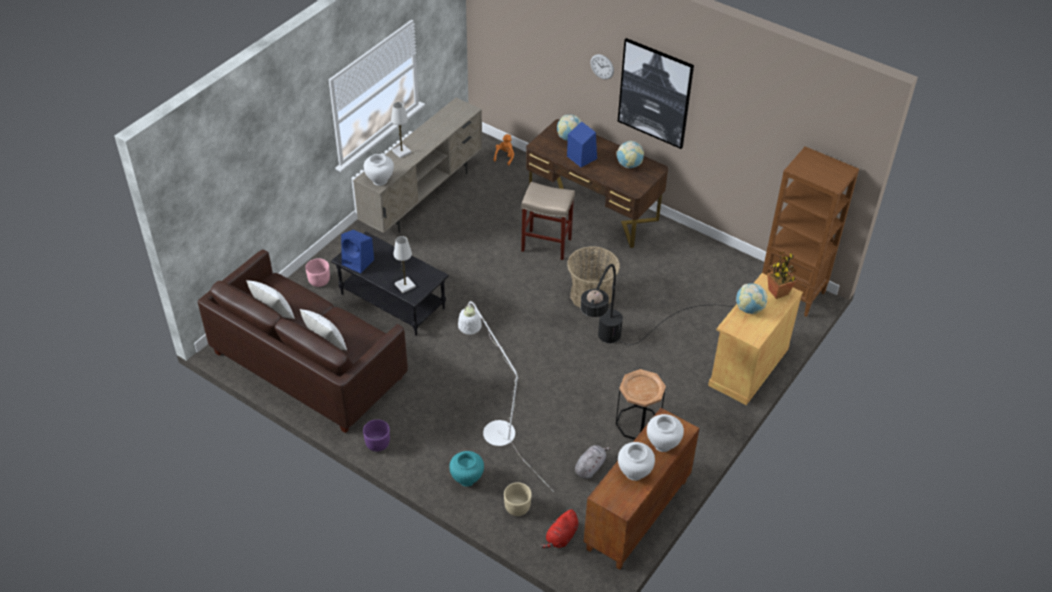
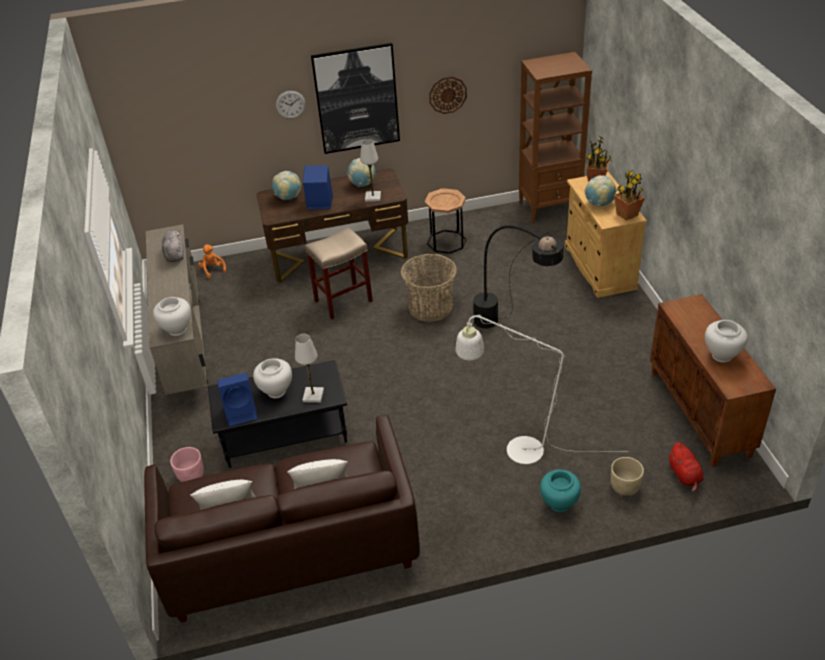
camera: 45 degrees left, 5 degrees down
purple planter [363,419,390,452] -> none
white table lamp [391,102,412,158] -> white table lamp moved to [360,139,381,202]
grey plush toy [575,445,611,479] -> grey plush toy moved to [162,231,184,262]
brown side table [616,369,666,440] -> brown side table moved to [425,188,467,254]
white vase [647,414,684,452] -> white vase moved to [253,358,292,398]
none -> wall clock [429,76,467,114]
none -> potted plant [614,170,645,221]

